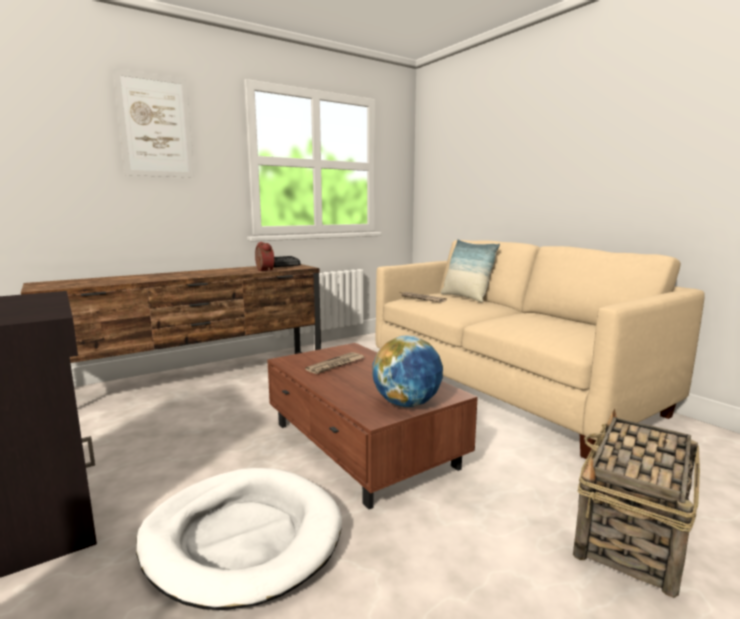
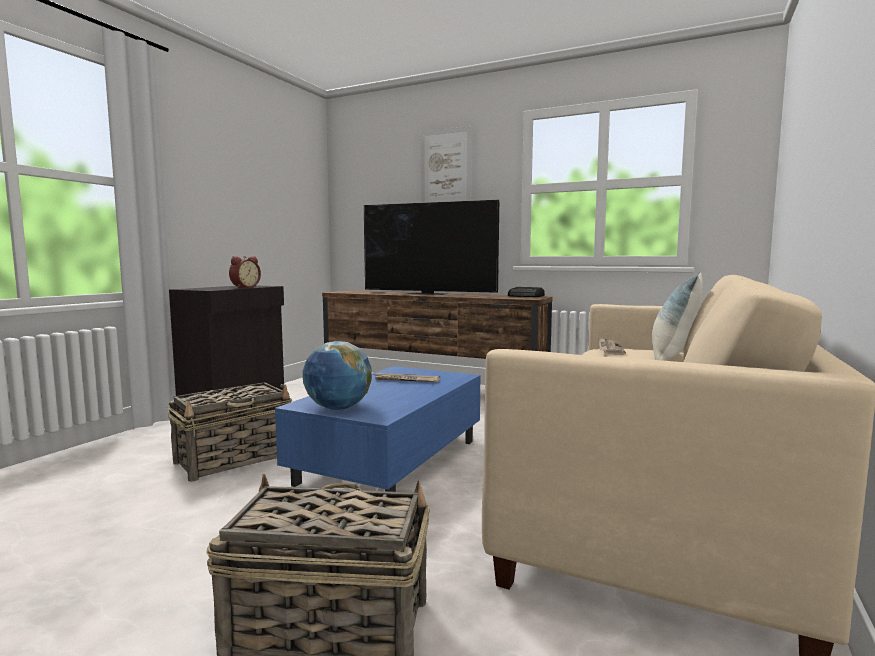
camera: 60 degrees right, 5 degrees down
white dog bed [136,468,342,610] -> basket [167,382,292,482]
alarm clock [255,242,274,272] -> alarm clock moved to [229,256,261,288]
brown coffee table [267,343,478,509] -> blue coffee table [275,366,480,492]
none -> television [364,200,499,295]

